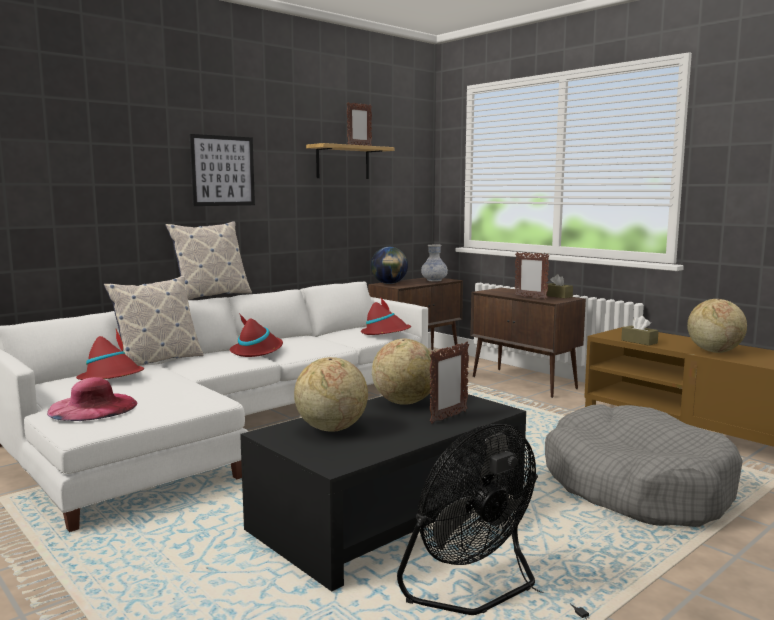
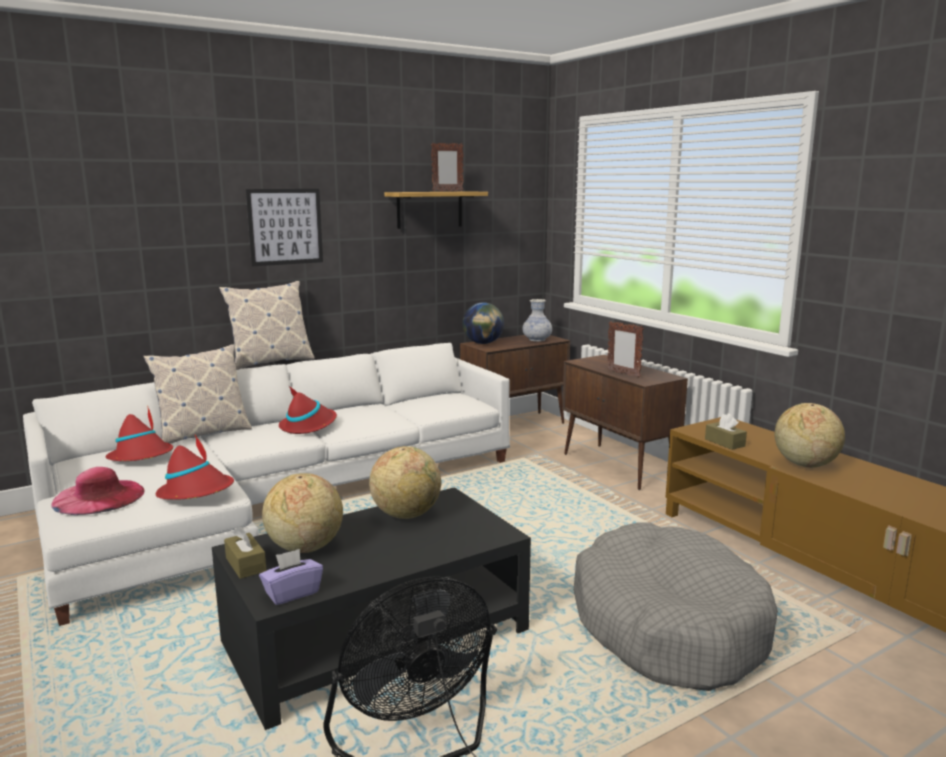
camera: 10 degrees right, 5 degrees up
red hat [361,297,411,335] -> red hat moved to [156,435,234,500]
picture frame [430,342,469,424] -> none
brown tissue box [544,274,573,298] -> brown tissue box moved to [224,526,267,579]
none -> purple tissue box [259,549,323,605]

